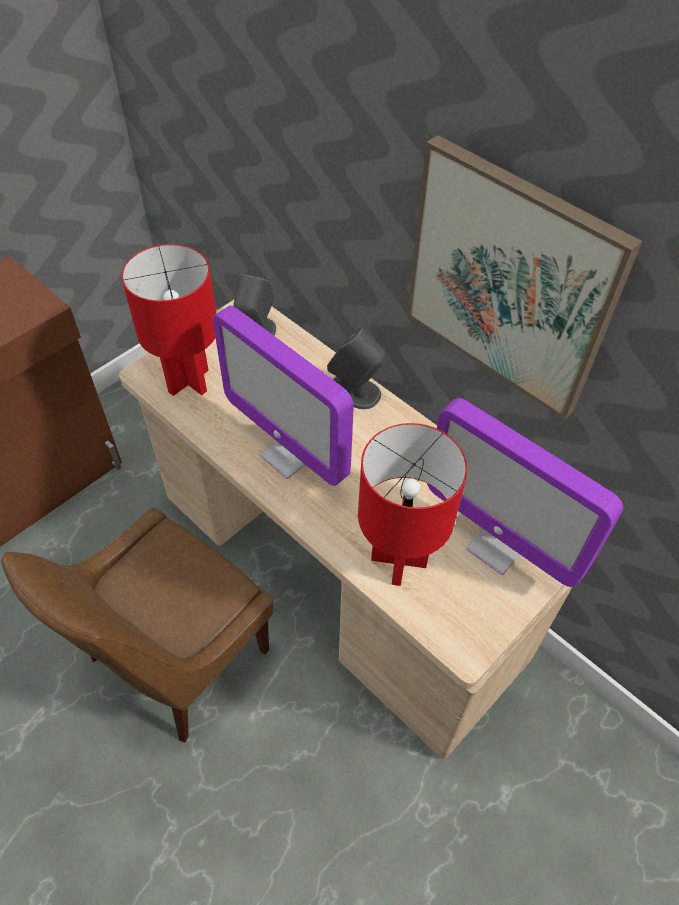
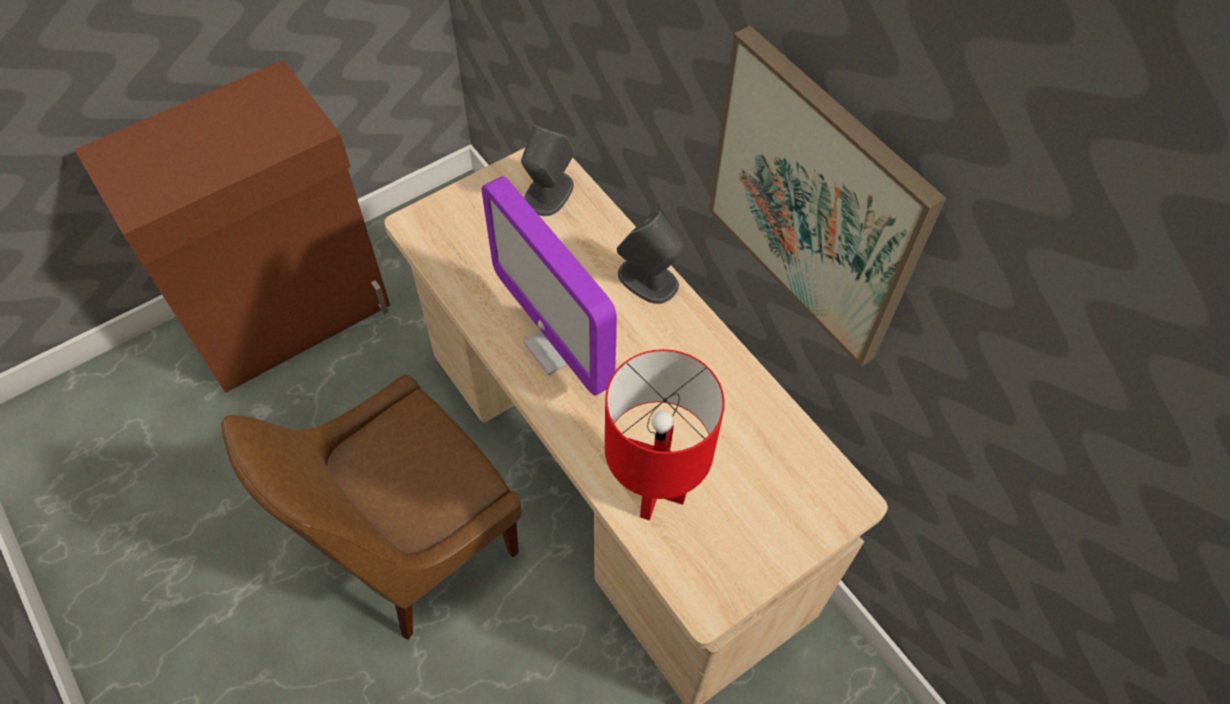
camera: 10 degrees right, 5 degrees up
red table lamp [121,244,217,396] -> none
monitor [427,398,623,587] -> none

